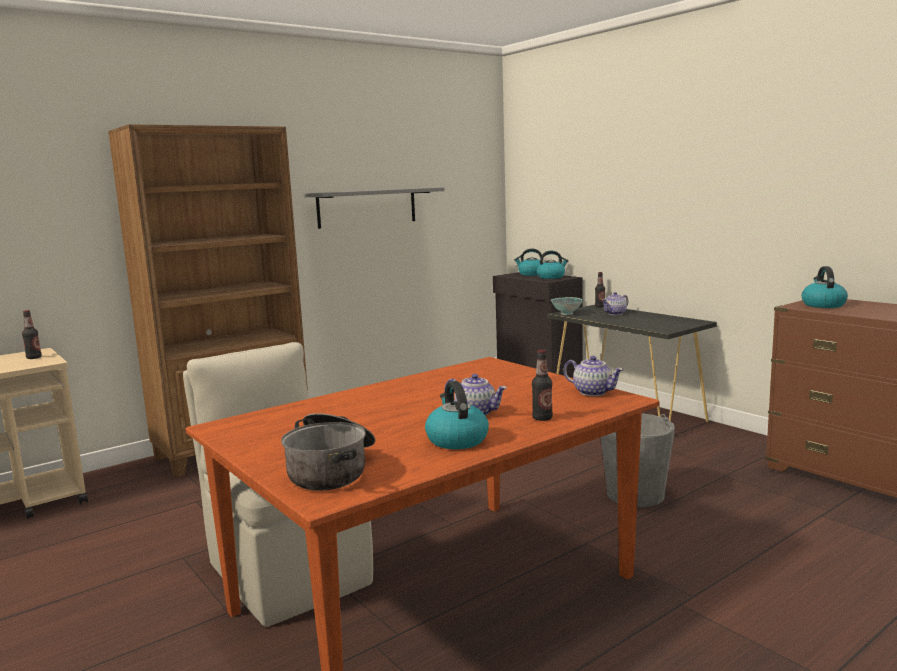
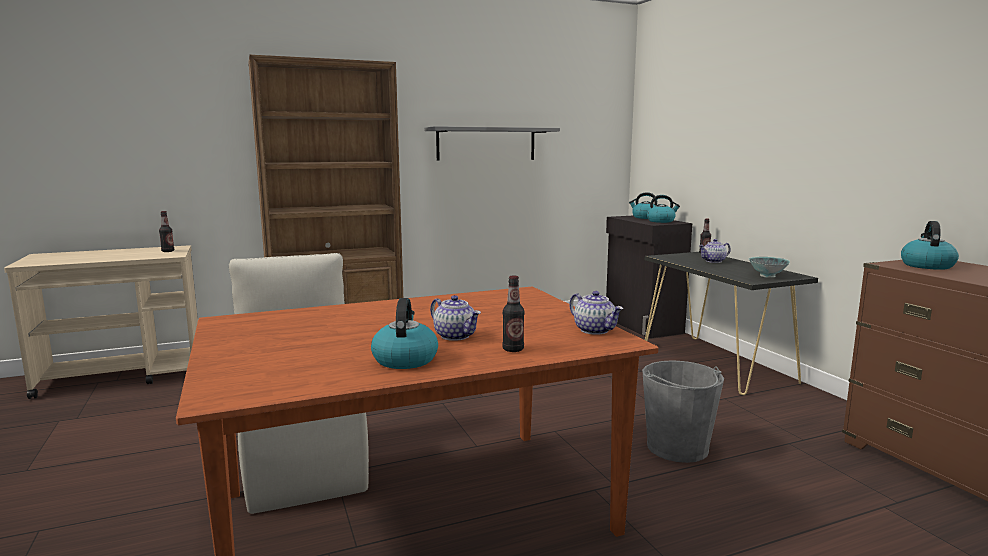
camera: 15 degrees right, 0 degrees up
cooking pot [281,413,376,490] -> none
bowl [550,297,583,315] -> bowl moved to [749,257,790,278]

